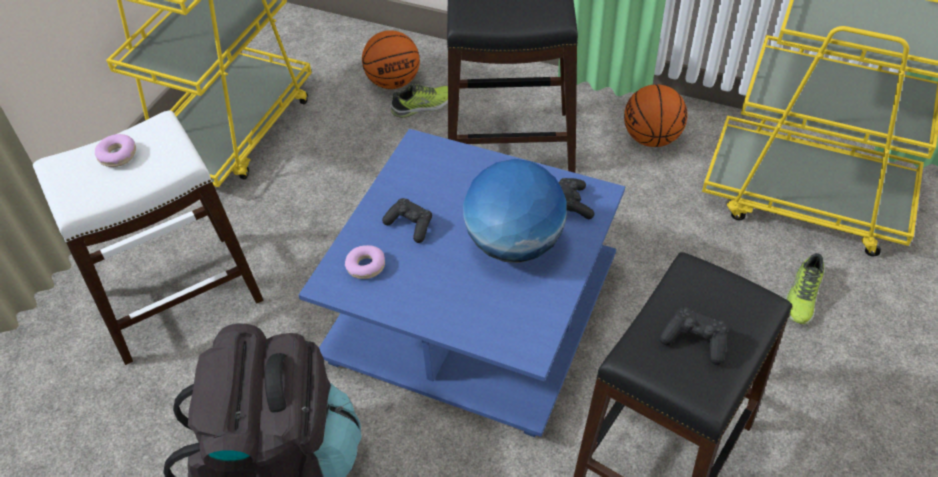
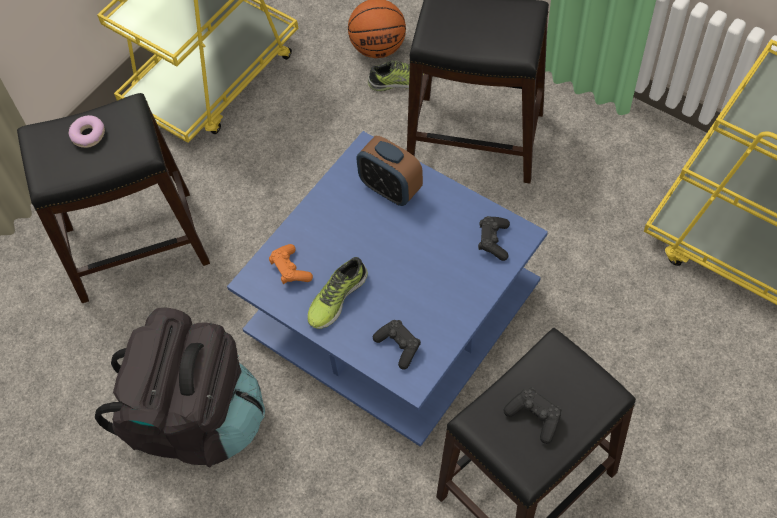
camera: 15 degrees right, 10 degrees up
white stool [33,111,263,365] -> black stool [17,93,210,303]
donut [345,245,385,279] -> orange game controller [269,244,313,284]
black game controller [382,198,432,243] -> black game controller moved to [373,320,421,370]
globe [463,159,567,263] -> none
basketball [624,85,688,147] -> none
shoe [785,253,824,324] -> shoe moved to [307,257,368,329]
none -> alarm clock [356,136,423,206]

